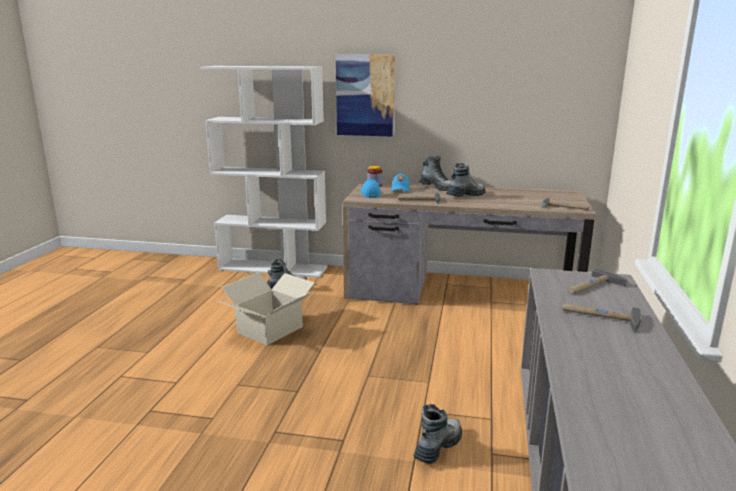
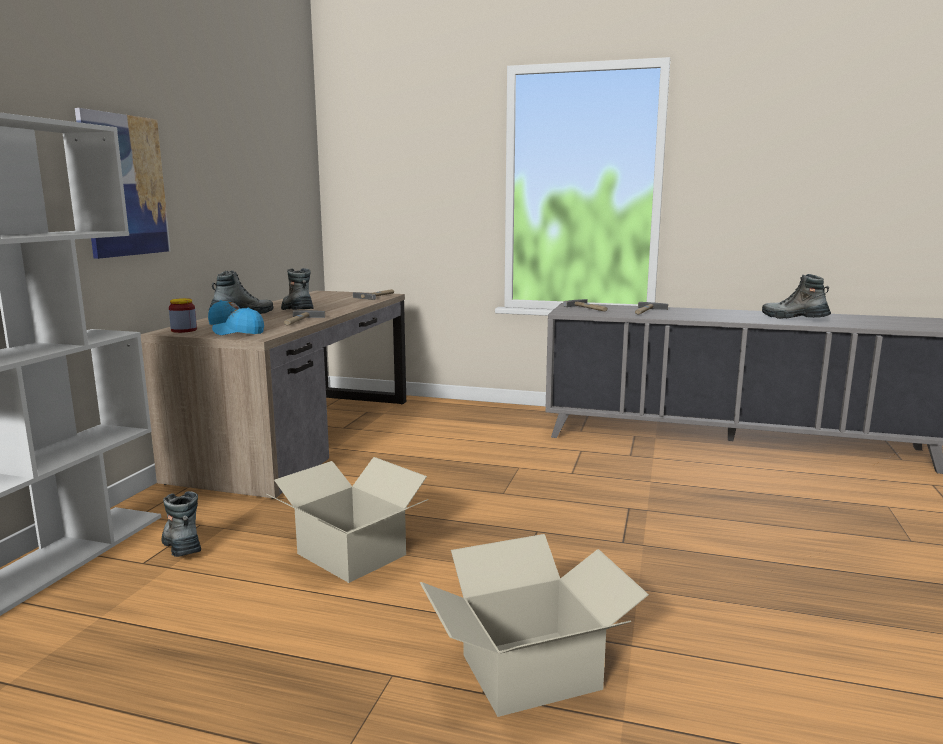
camera: 85 degrees left, 5 degrees down
boot [413,404,462,464] -> boot moved to [762,274,831,319]
none -> cardboard box [420,534,649,717]

